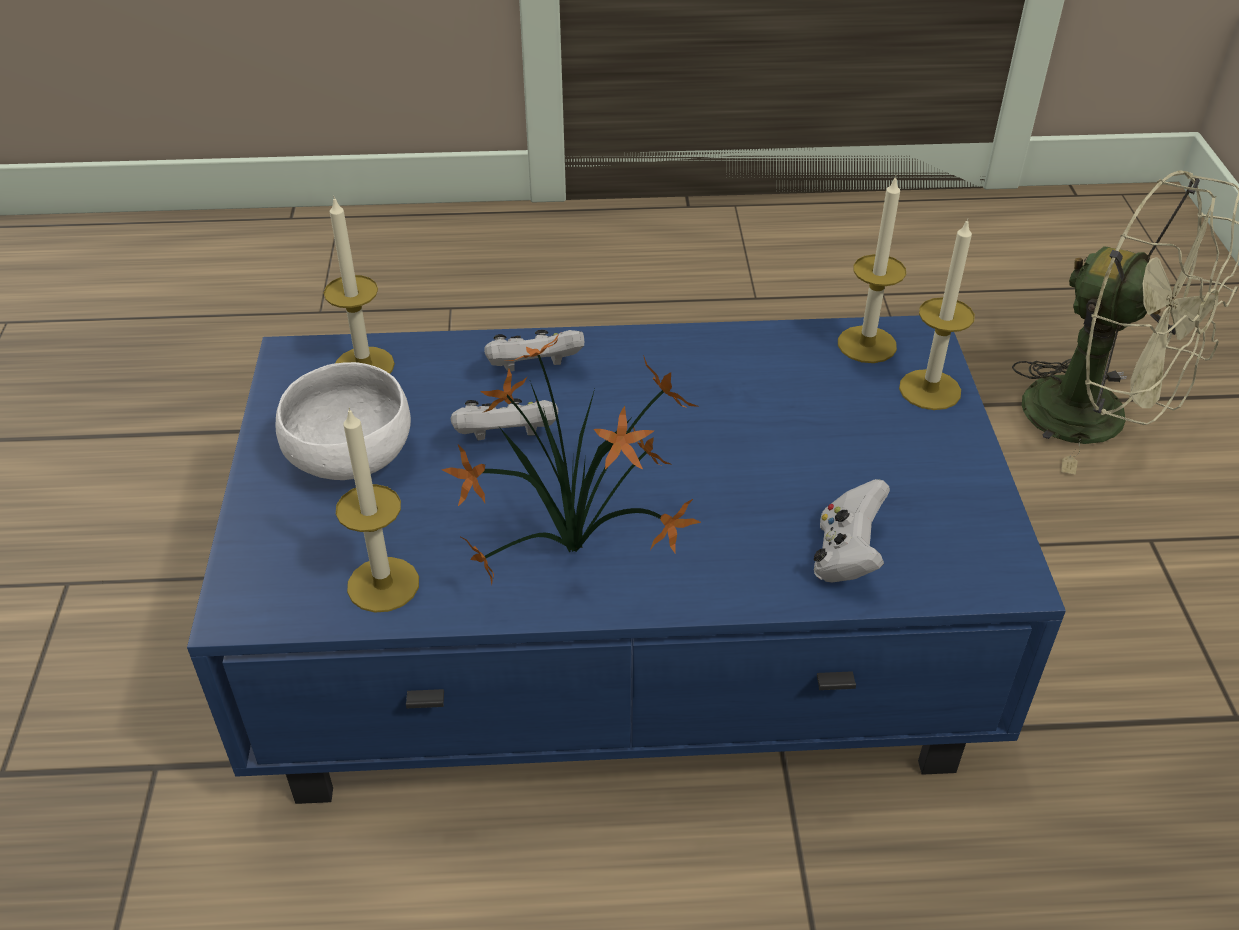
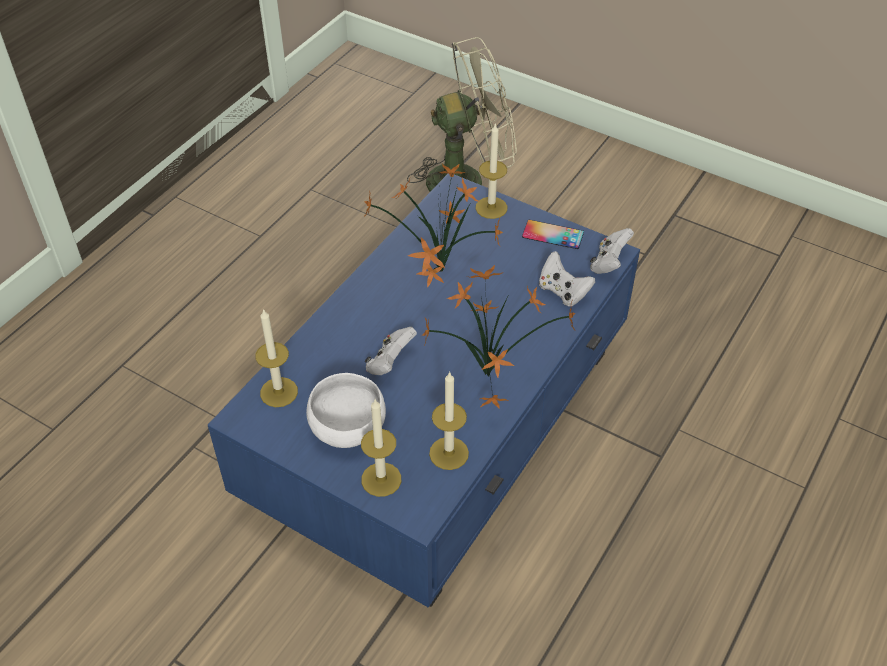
camera: 55 degrees left, 5 degrees up
white game controller [484,330,584,372] -> white game controller moved to [590,228,634,274]
candle [838,176,906,363] -> candle moved to [361,398,401,497]
none -> potted plant [364,163,503,288]
none -> phone [522,220,584,249]

